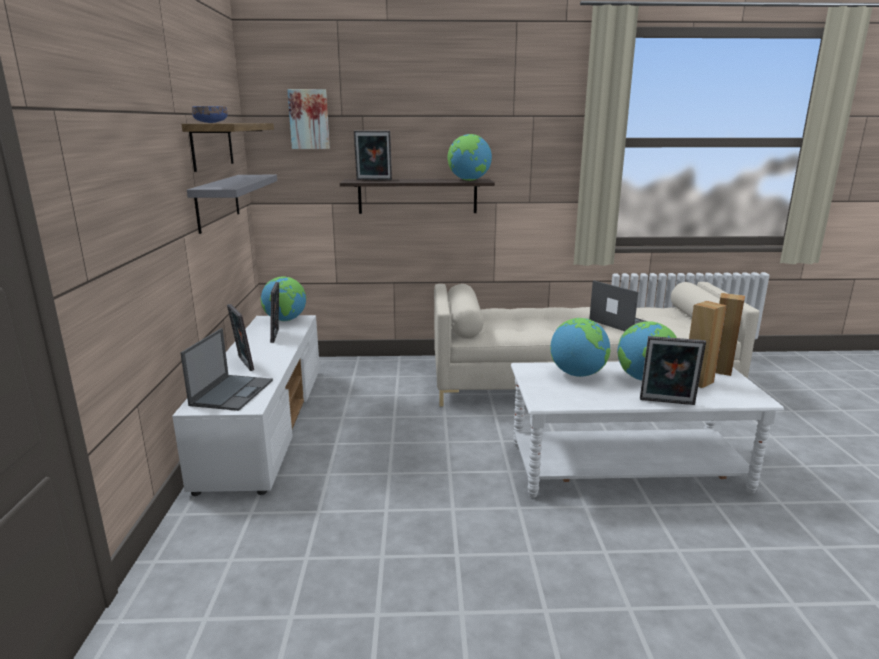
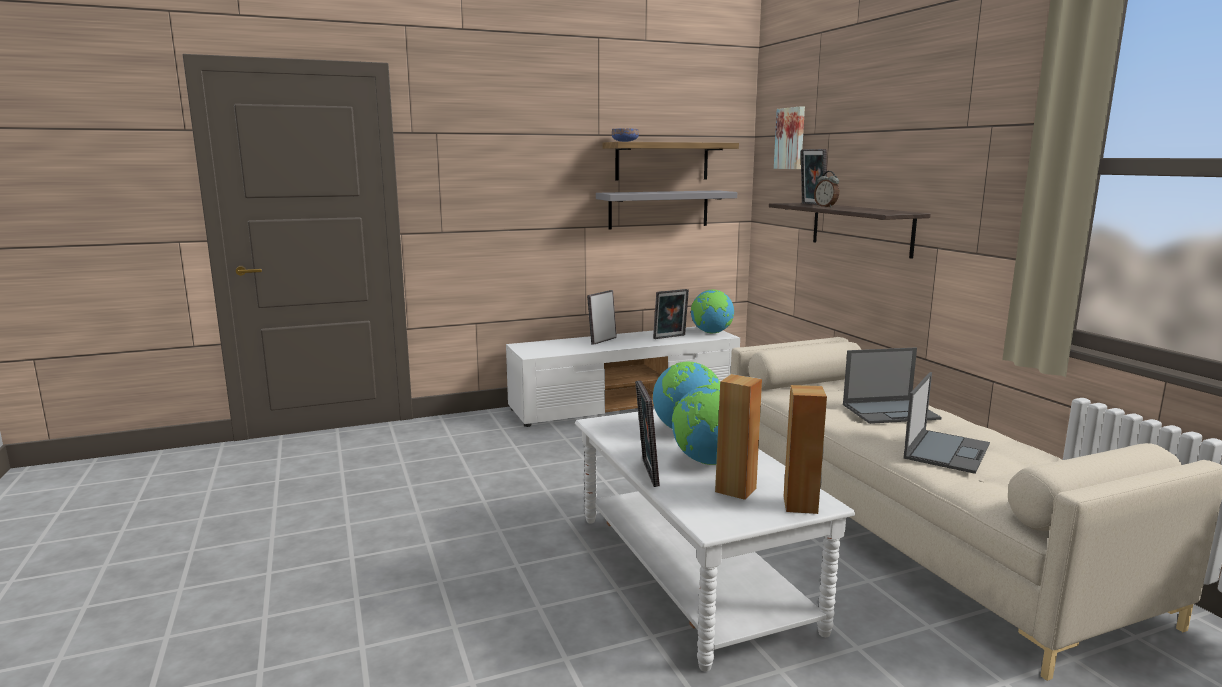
camera: 70 degrees right, 5 degrees down
laptop [180,328,273,411] -> laptop moved to [843,348,942,424]
globe [448,134,492,181] -> none
none -> alarm clock [814,171,839,207]

